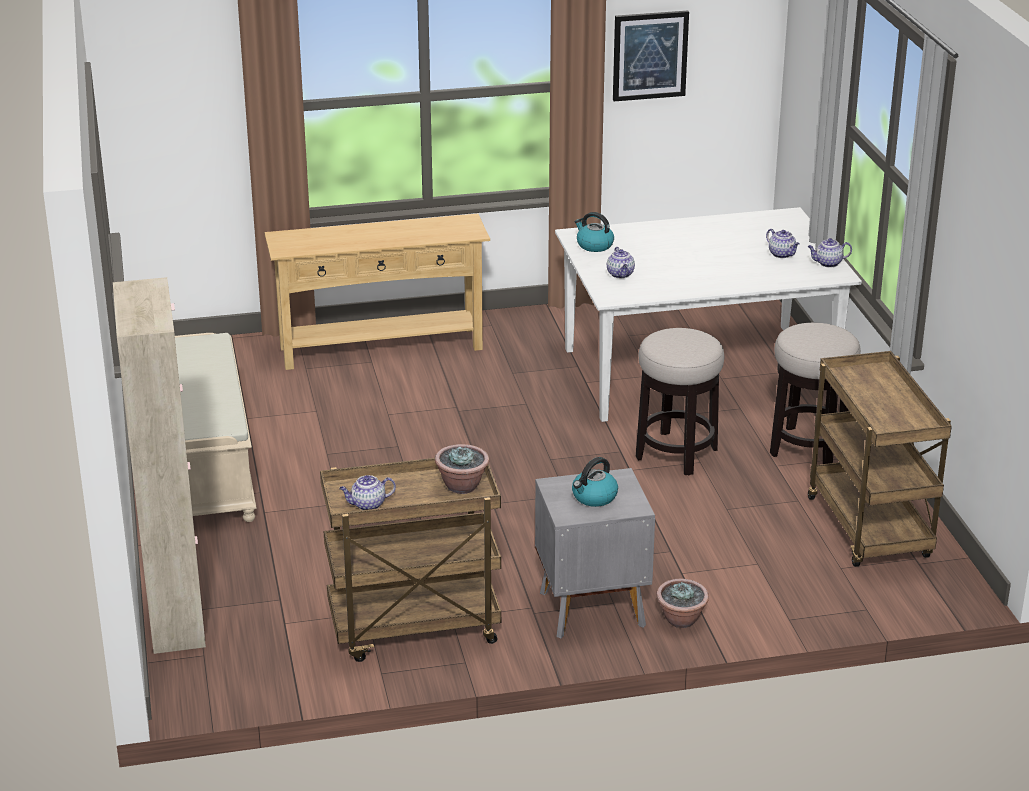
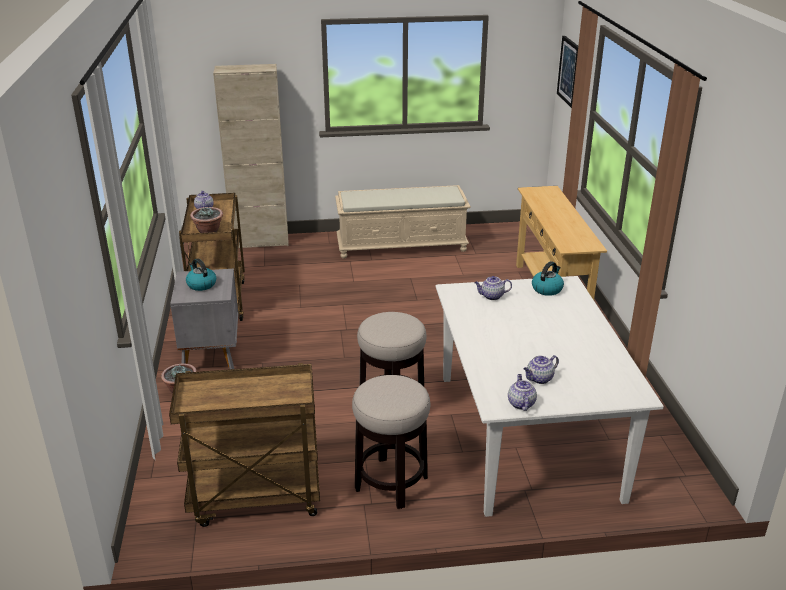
camera: 95 degrees right, 0 degrees up
picture [613,11,689,101] -> picture moved to [557,36,578,108]

